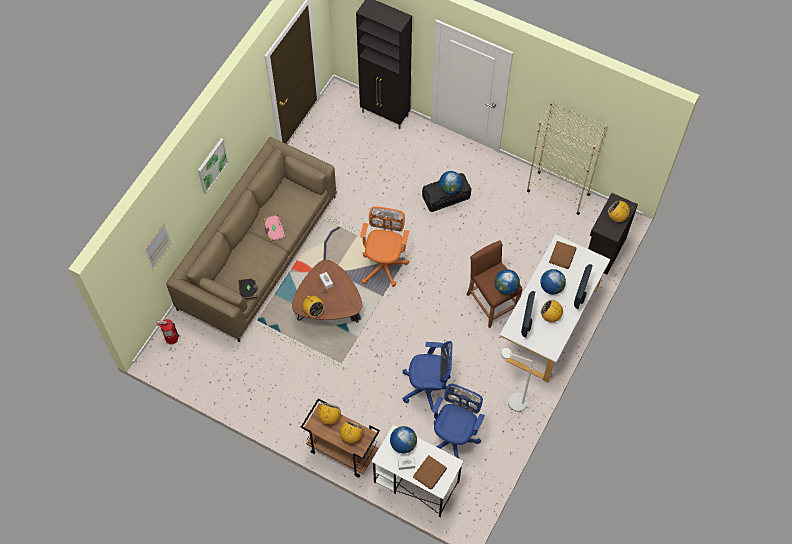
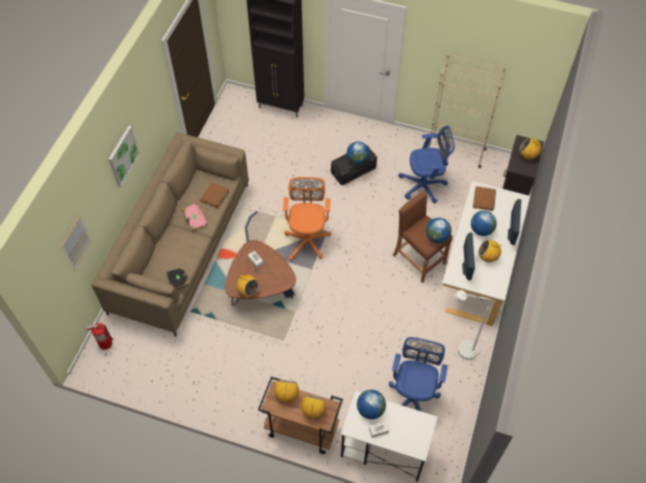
camera: 10 degrees left, 5 degrees down
blue office chair [403,341,454,410] -> blue office chair moved to [398,125,455,203]
brown book [413,455,447,489] -> brown book moved to [200,182,229,208]

